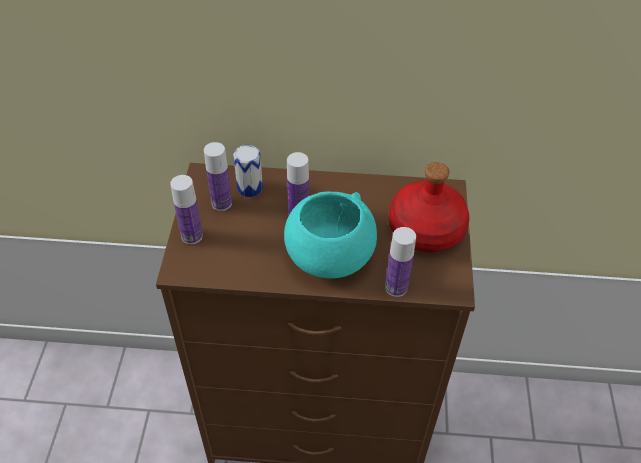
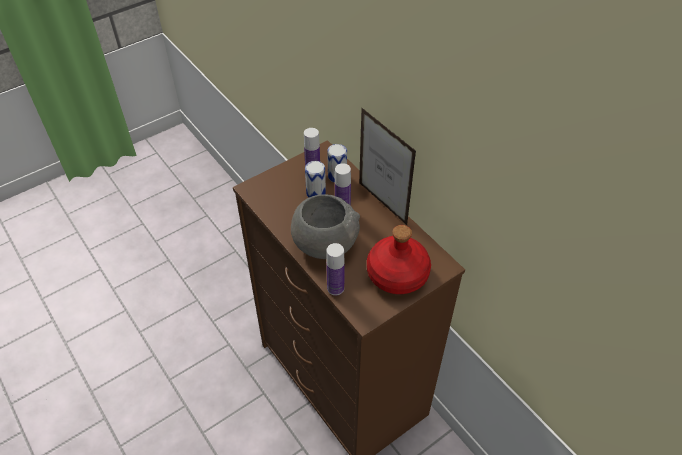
camera: 50 degrees right, 0 degrees up
bottle [170,175,203,244] -> none
turquoise bowl [284,192,377,279] -> grey bowl [291,194,360,259]
none -> can [305,161,326,198]
none -> picture frame [359,108,416,225]

